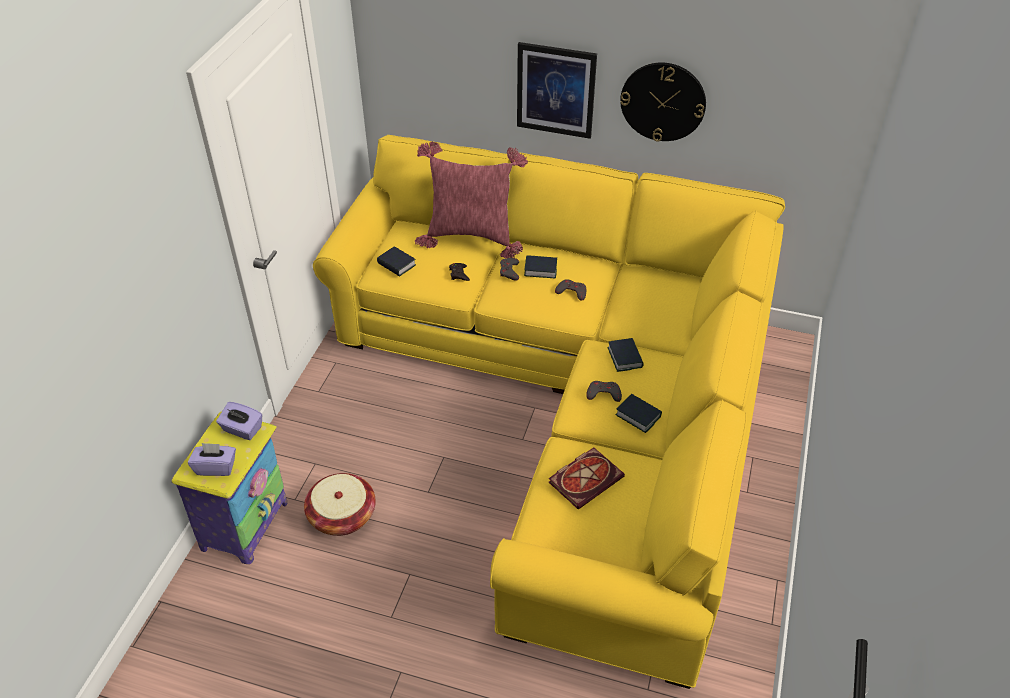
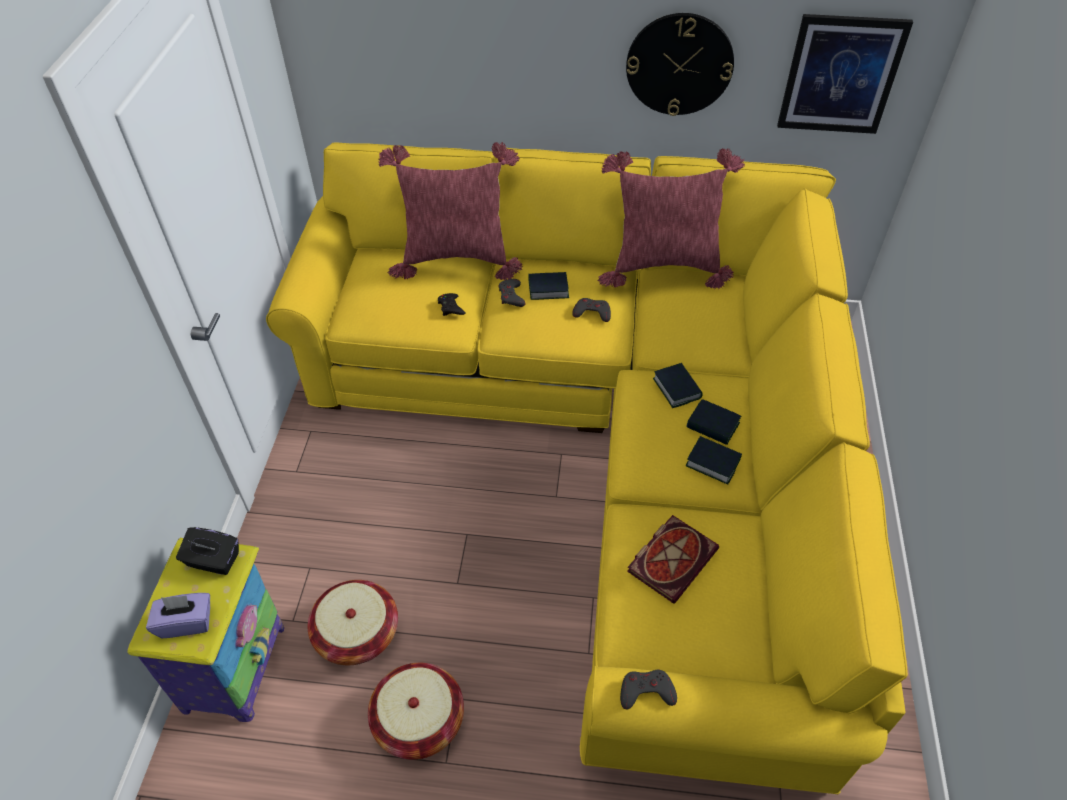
camera: 10 degrees left, 5 degrees up
purple tissue box [216,402,262,440] -> black tissue box [176,527,239,575]
book [377,247,416,277] -> book moved to [687,399,741,445]
picture [517,42,597,139] -> picture moved to [777,14,913,134]
grey game controller [586,381,622,402] -> grey game controller moved to [620,669,677,709]
none -> basket [368,663,464,760]
none -> red pillow [598,148,745,290]

